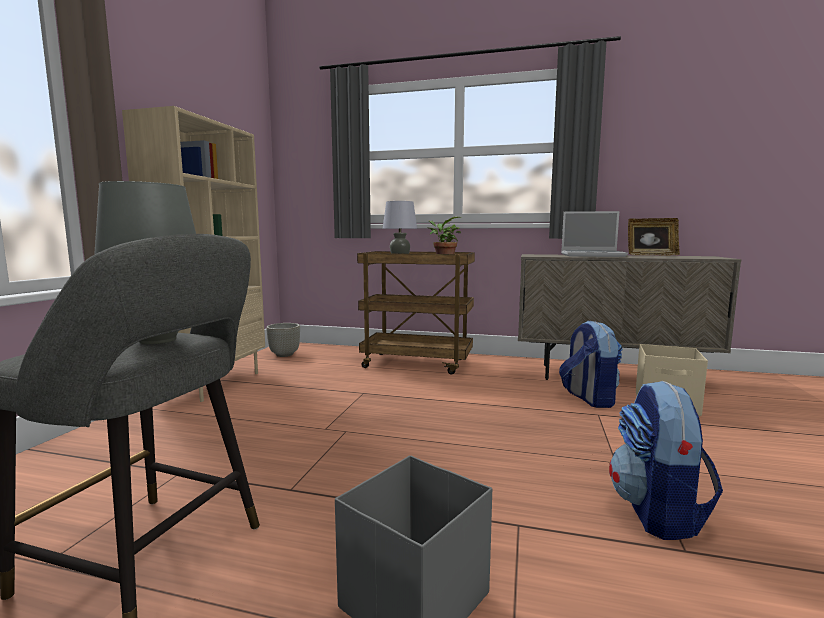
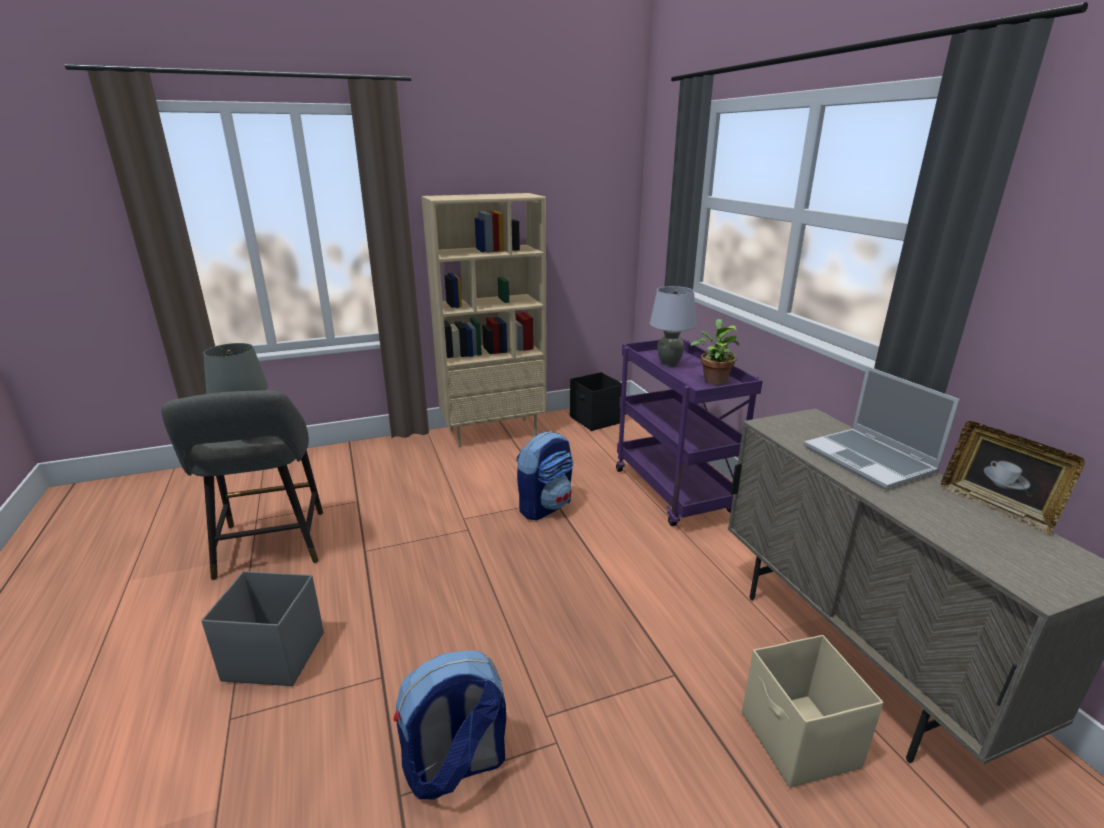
camera: 55 degrees right, 15 degrees up
grey planter [266,323,300,357] -> black storage box [570,372,622,431]
brown cart [357,251,475,375] -> purple cart [616,338,763,526]
backpack [559,321,623,408] -> backpack moved to [516,431,574,520]

